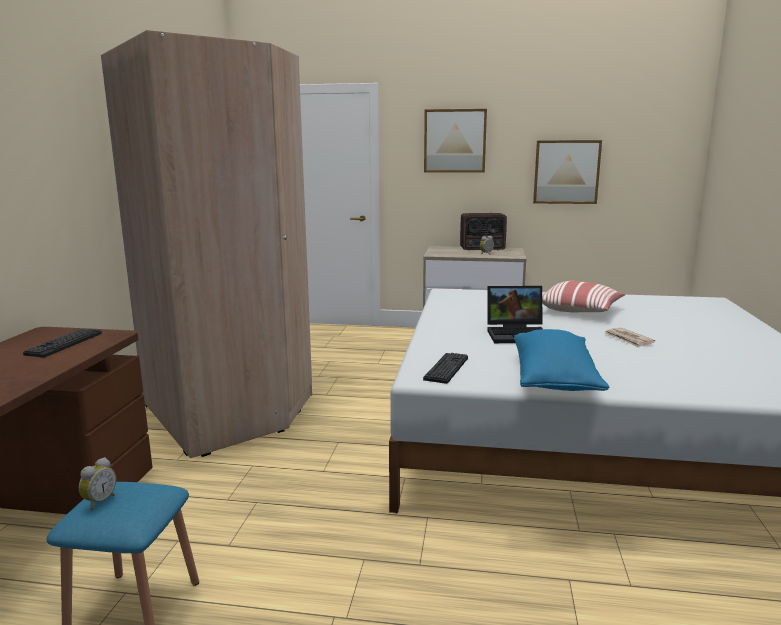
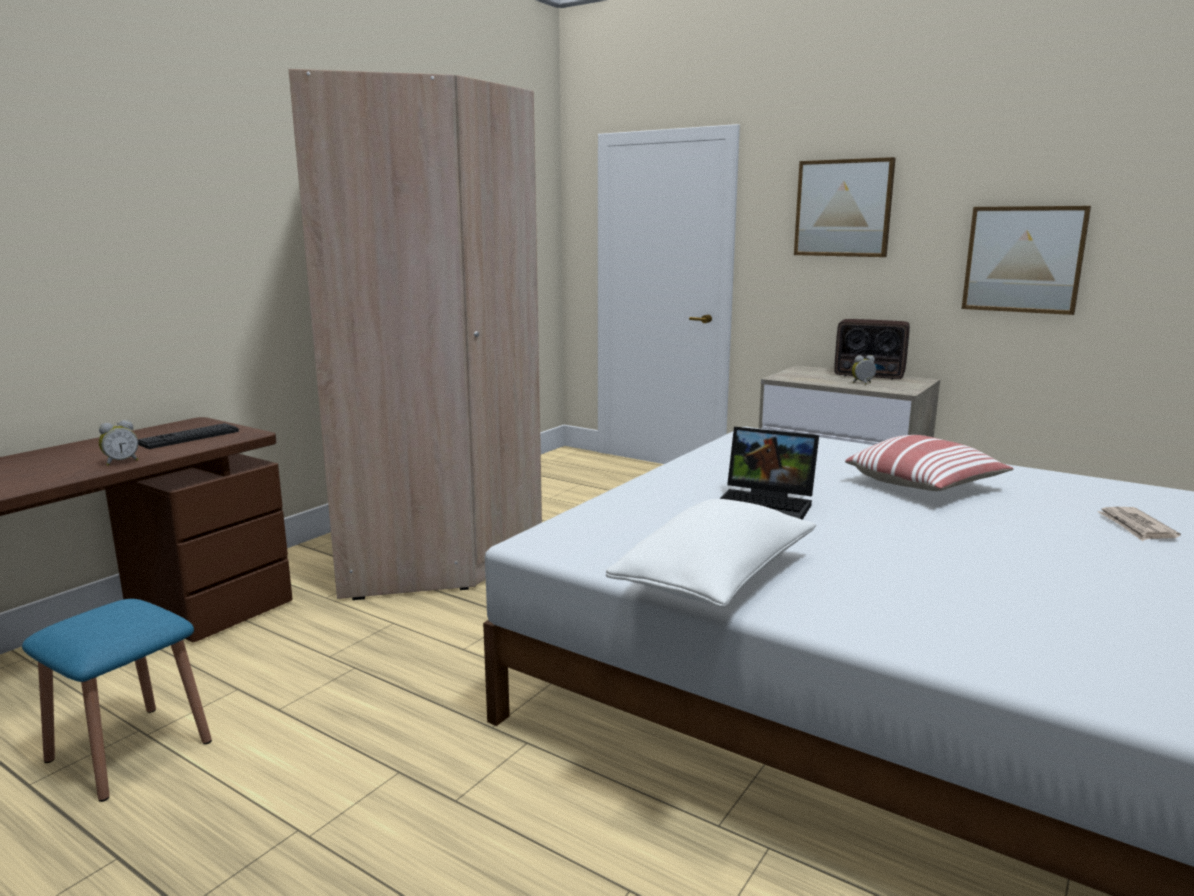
camera: 25 degrees right, 0 degrees up
alarm clock [79,457,116,510] -> alarm clock moved to [99,420,138,466]
keyboard [423,353,468,384] -> none
blue pillow [514,329,609,391] -> white pillow [606,499,816,607]
newspaper [605,328,655,348] -> newspaper moved to [1097,507,1181,541]

